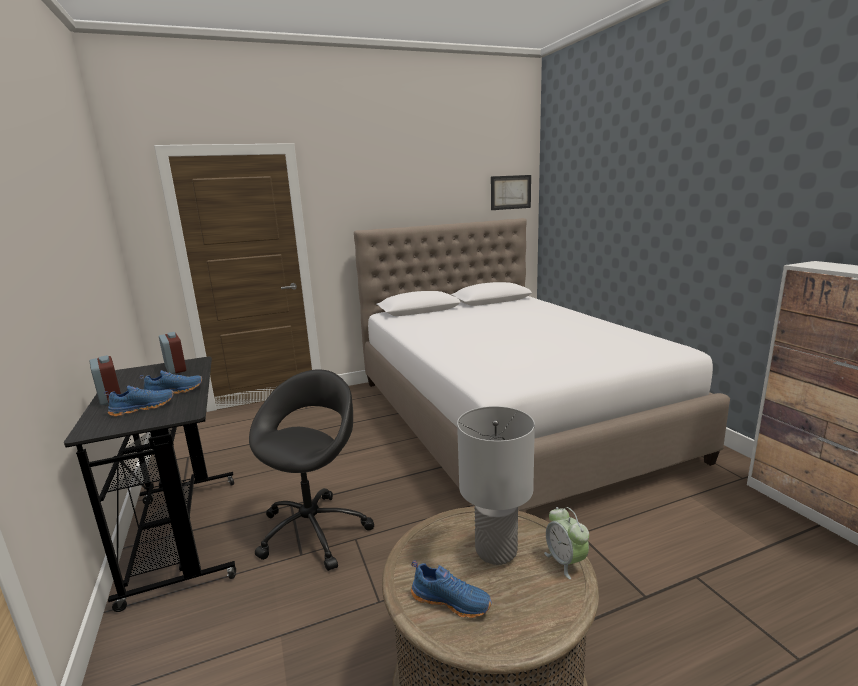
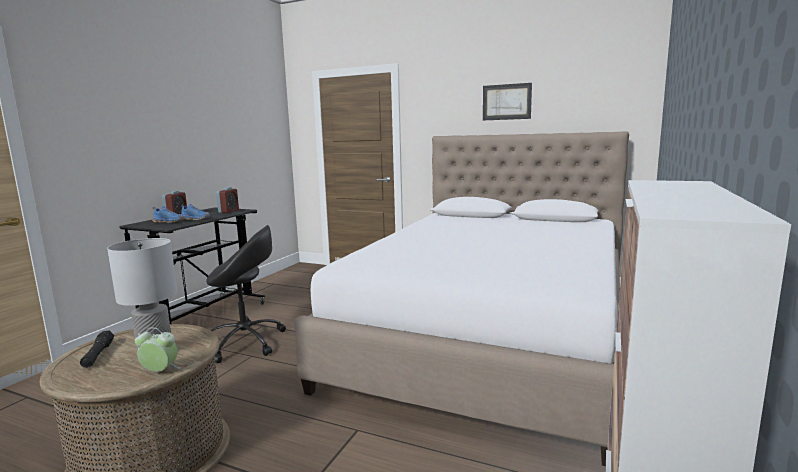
camera: 45 degrees right, 5 degrees down
blue shoe [411,560,492,618] -> black flashlight [80,331,114,368]
picture [491,175,531,210] -> picture moved to [483,83,532,120]
alarm clock [544,507,589,579] -> alarm clock turned 75 degrees clockwise [135,328,181,372]

